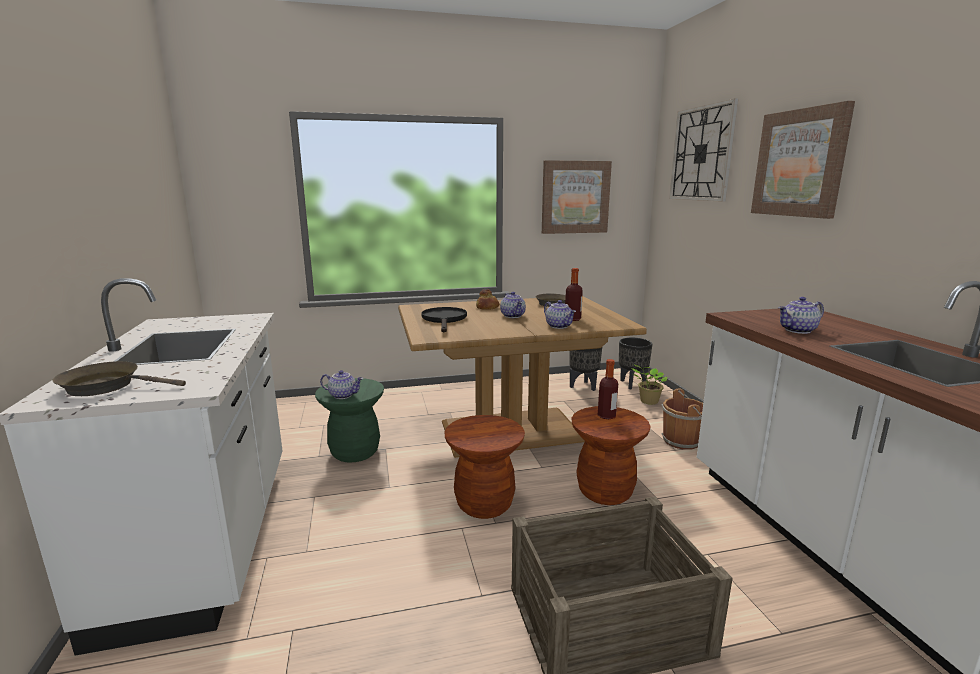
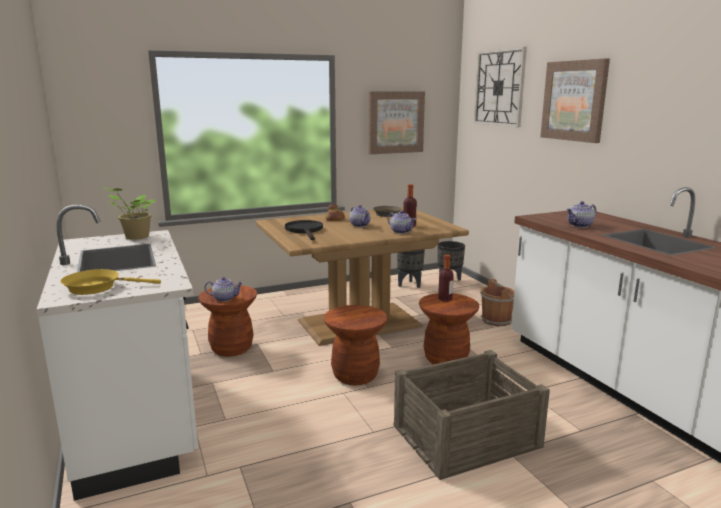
camera: 10 degrees left, 0 degrees up
brown frying pan [53,361,186,396] -> yellow frying pan [60,269,161,295]
green stool [315,378,384,463] -> brown stool [198,285,257,357]
potted plant [631,364,668,405] -> potted plant moved to [103,187,155,240]

